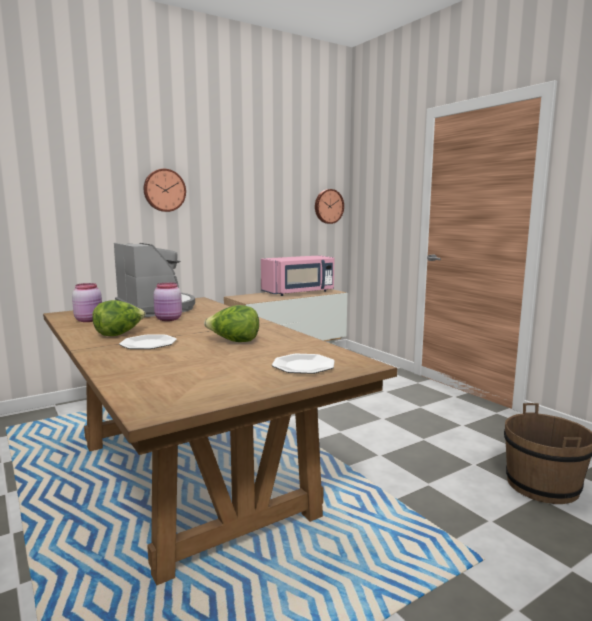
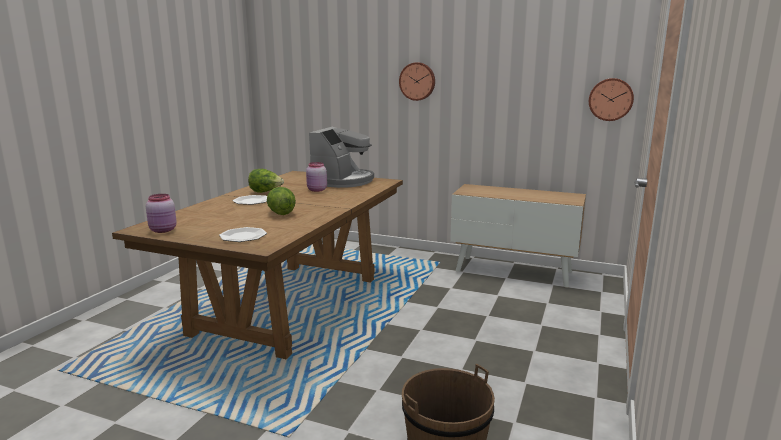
camera: 55 degrees right, 5 degrees up
pink jar [72,283,102,322] -> pink jar moved to [146,194,177,233]
pink microwave [261,255,334,296] -> none

